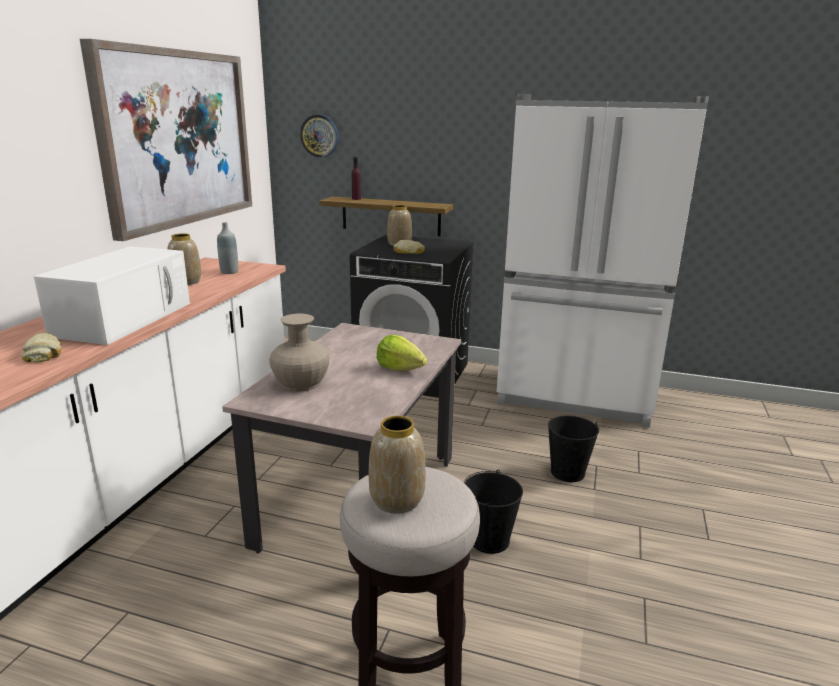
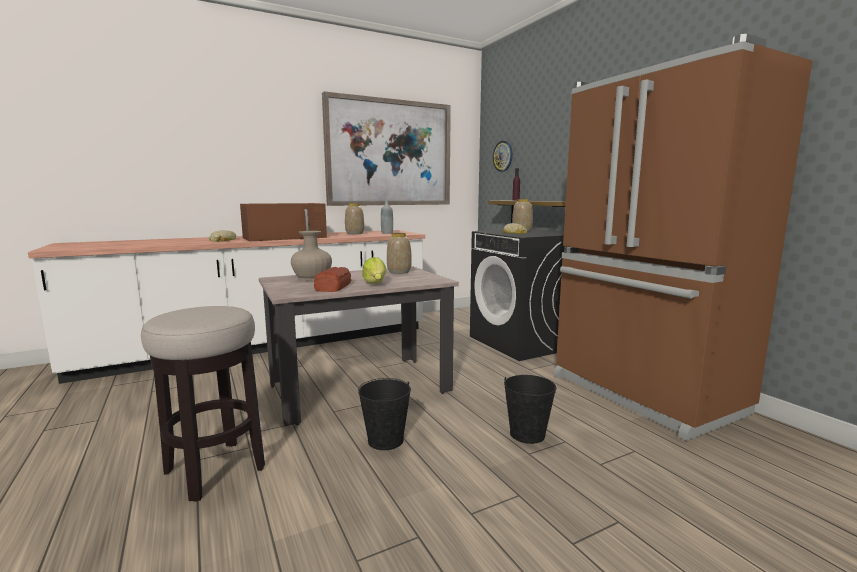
camera: 45 degrees right, 10 degrees down
white microwave [34,246,190,345] -> brown microwave [240,203,327,241]
vase [369,416,426,514] -> vase moved to [387,233,412,274]
white fridge [497,94,709,427] -> brown fridge [554,34,813,441]
none -> bread [314,267,351,292]

